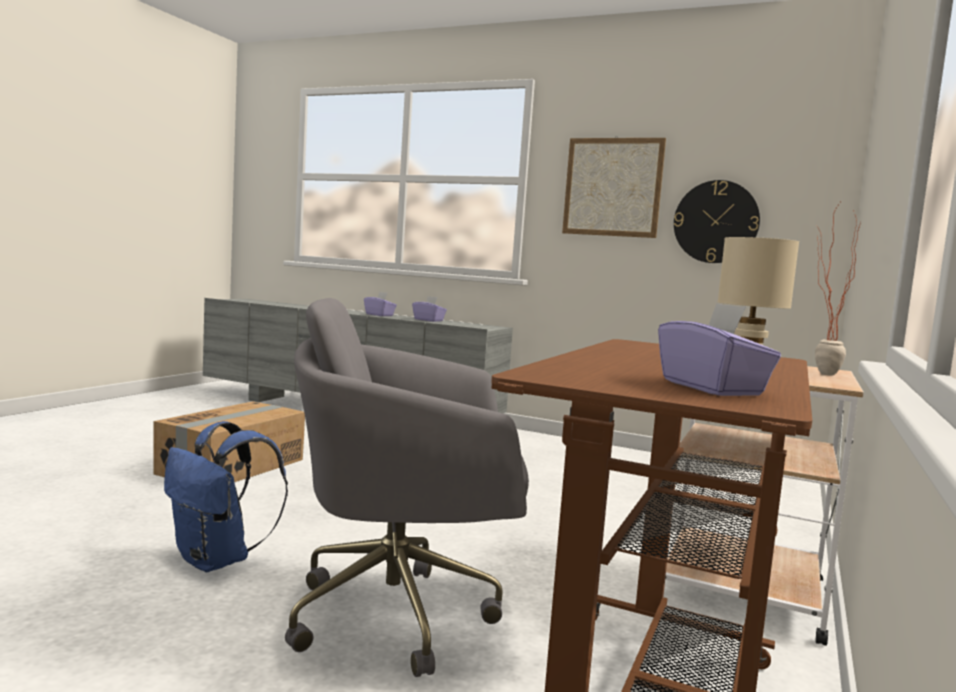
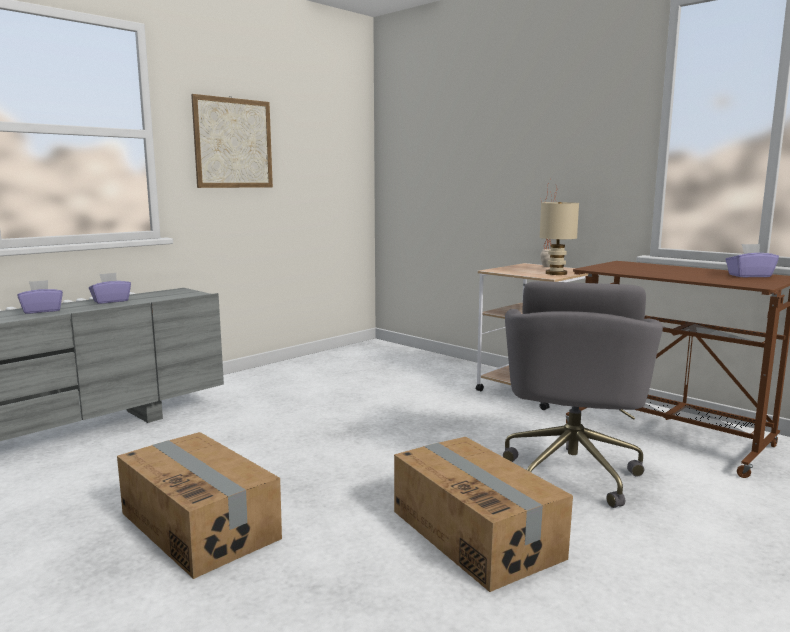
camera: 70 degrees left, 5 degrees up
blue backpack [164,421,288,572] -> cardboard box [394,437,573,592]
wall clock [674,180,760,263] -> none

